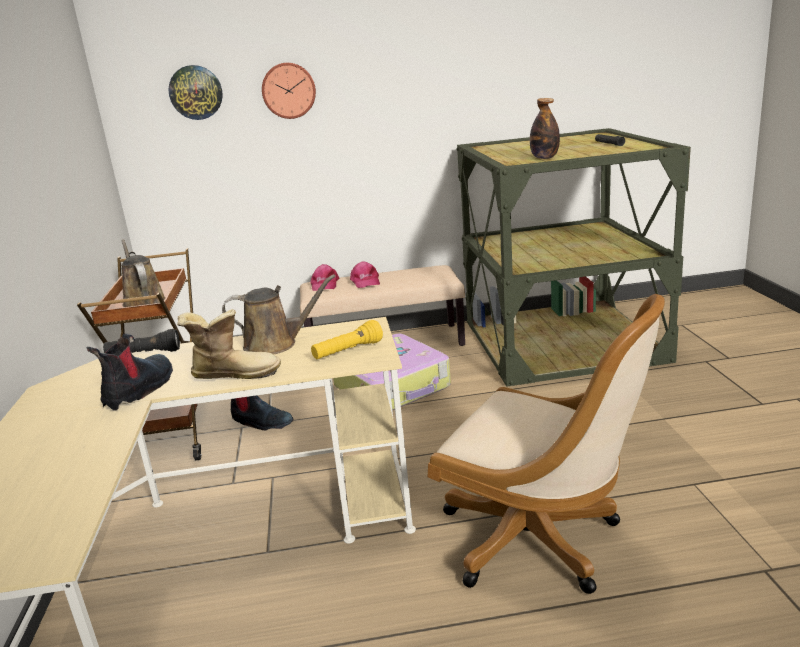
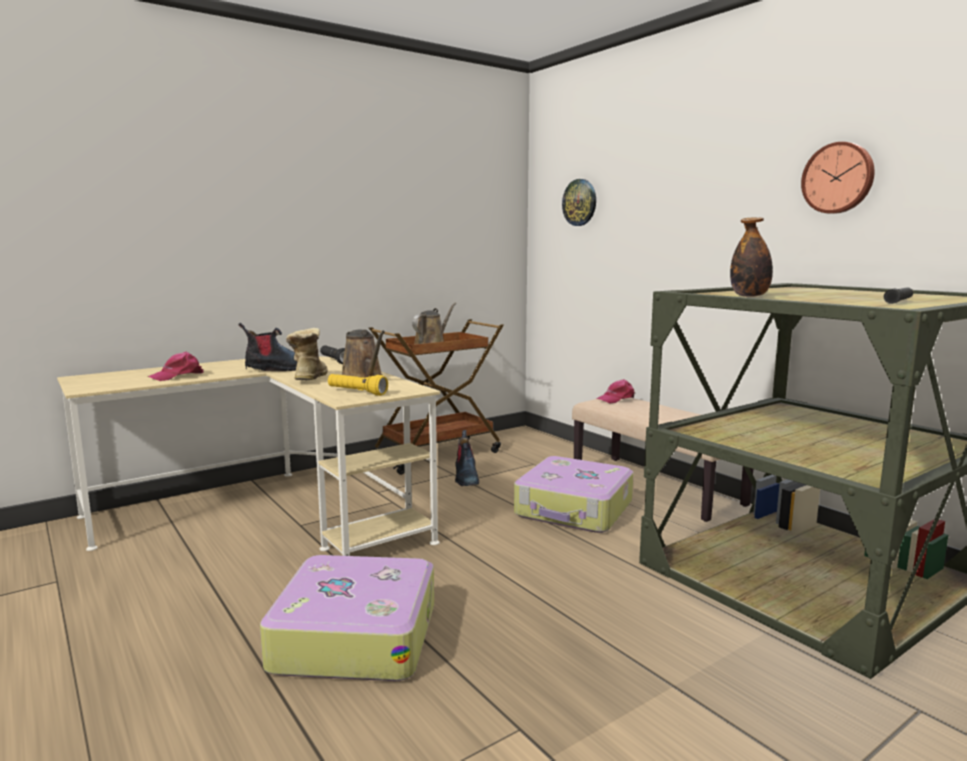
camera: 60 degrees right, 10 degrees down
boot [177,309,281,379] -> boot turned 150 degrees counterclockwise [286,328,328,380]
wall clock [262,63,316,119] -> wall clock moved to [801,142,875,214]
pink cap [350,261,380,288] -> pink cap moved to [148,352,204,381]
office chair [428,294,665,594] -> suitcase [260,555,434,681]

